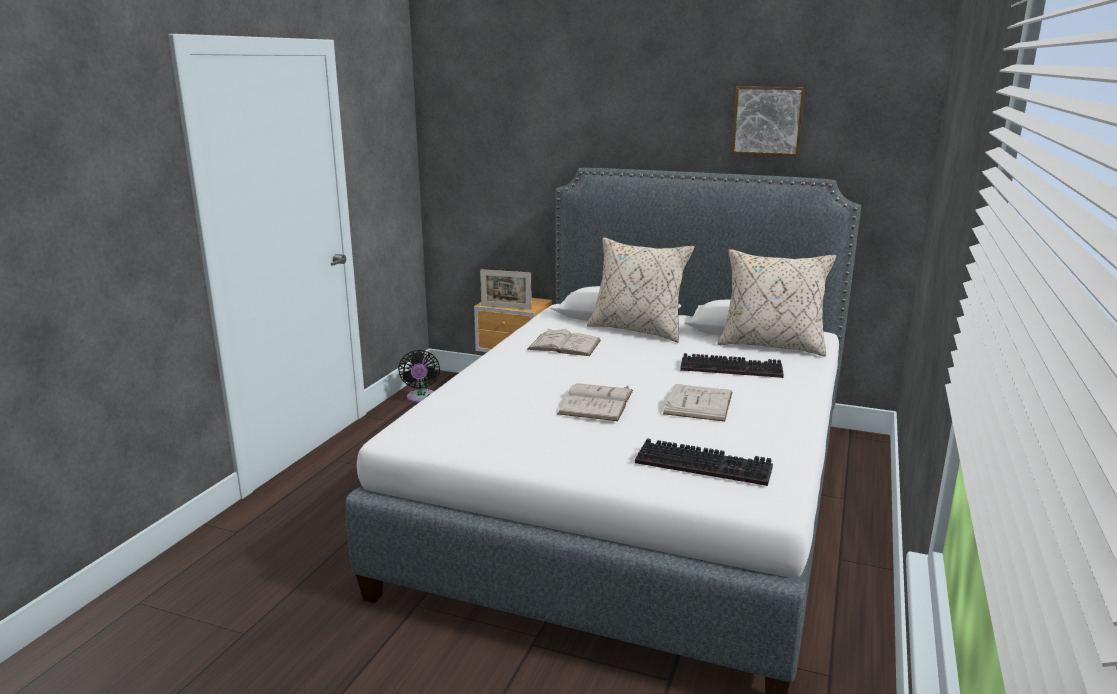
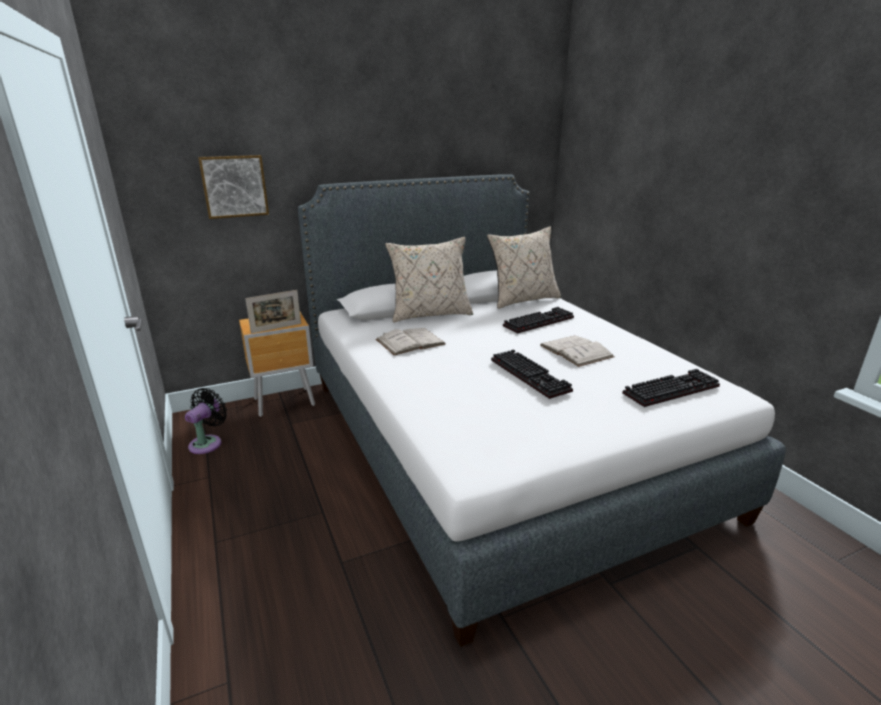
camera: 45 degrees left, 5 degrees up
black fan [398,350,440,403] -> black fan turned 105 degrees counterclockwise [185,388,227,454]
white book [557,383,633,421] -> keyboard [491,349,573,399]
picture [732,86,805,156] -> picture moved to [198,155,269,219]

